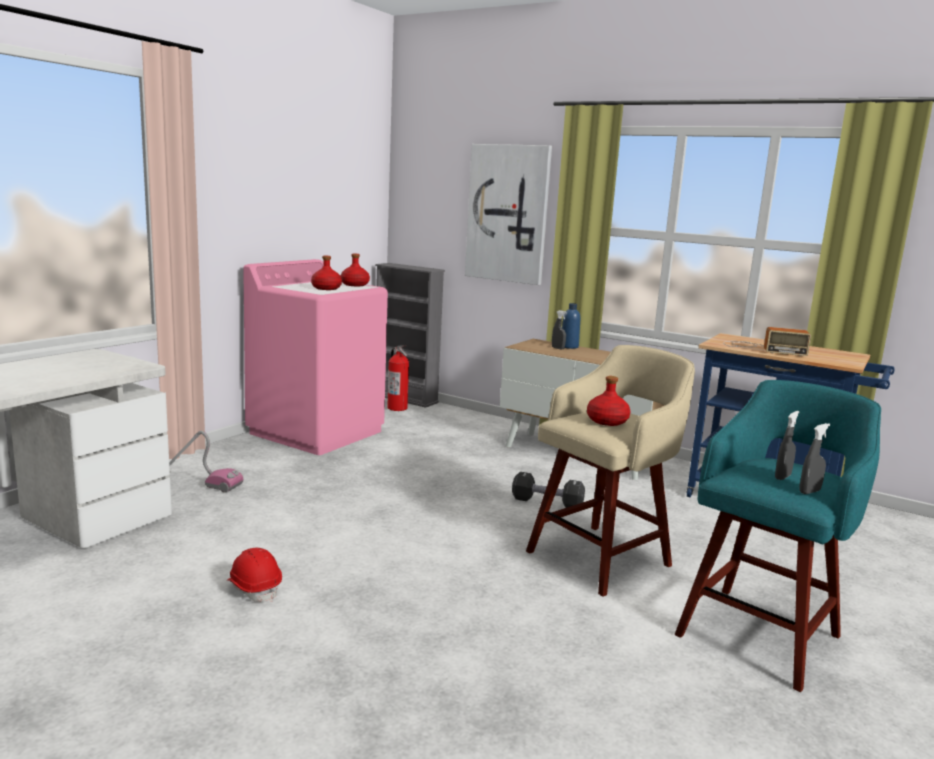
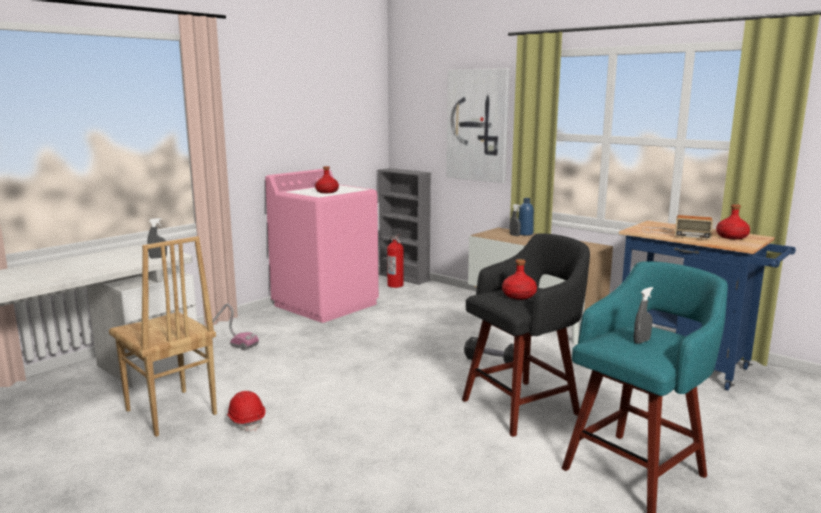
camera: 10 degrees right, 0 degrees up
red bottle [341,253,370,286] -> red bottle moved to [716,204,750,240]
beige stool [526,345,695,597] -> black stool [462,234,590,437]
grey spray bottle [799,423,830,494] -> grey spray bottle moved to [147,218,167,259]
none -> brown chair [109,236,217,437]

